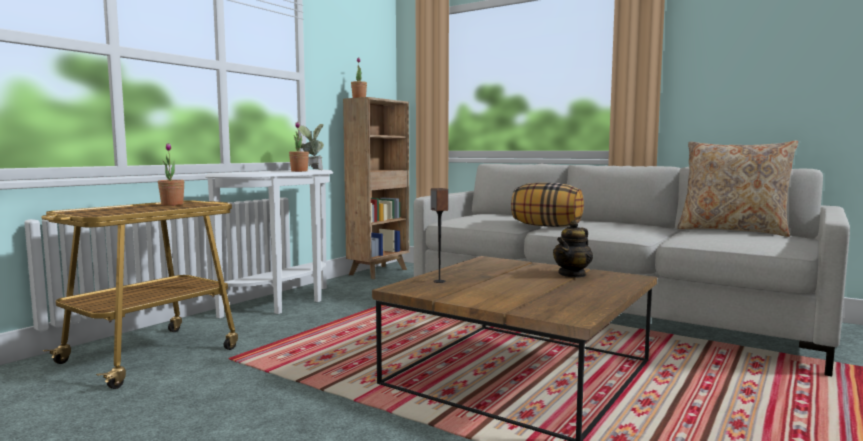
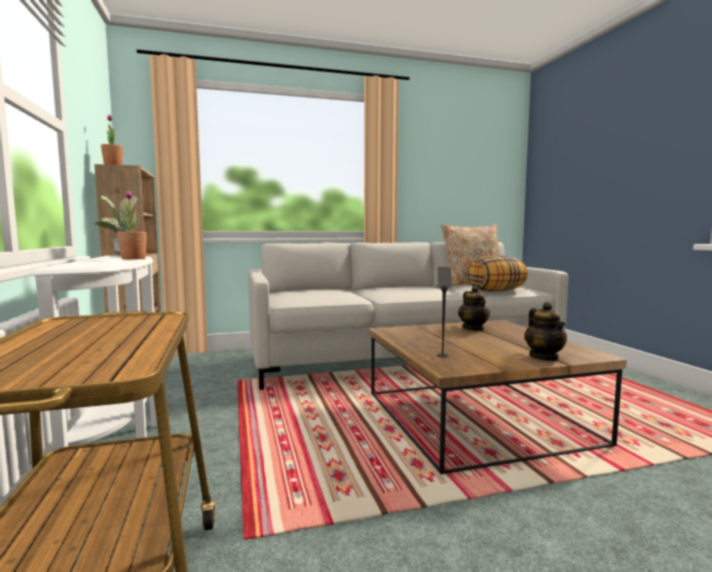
camera: 50 degrees left, 0 degrees up
potted plant [158,143,184,206] -> none
pillow [511,183,584,227] -> pillow moved to [467,256,528,291]
none -> teapot [524,302,567,361]

